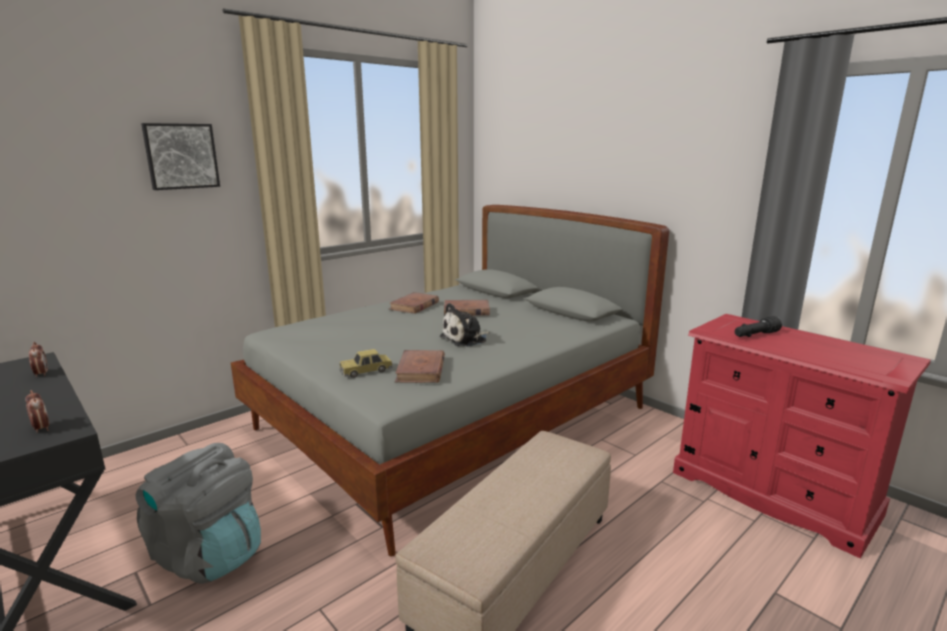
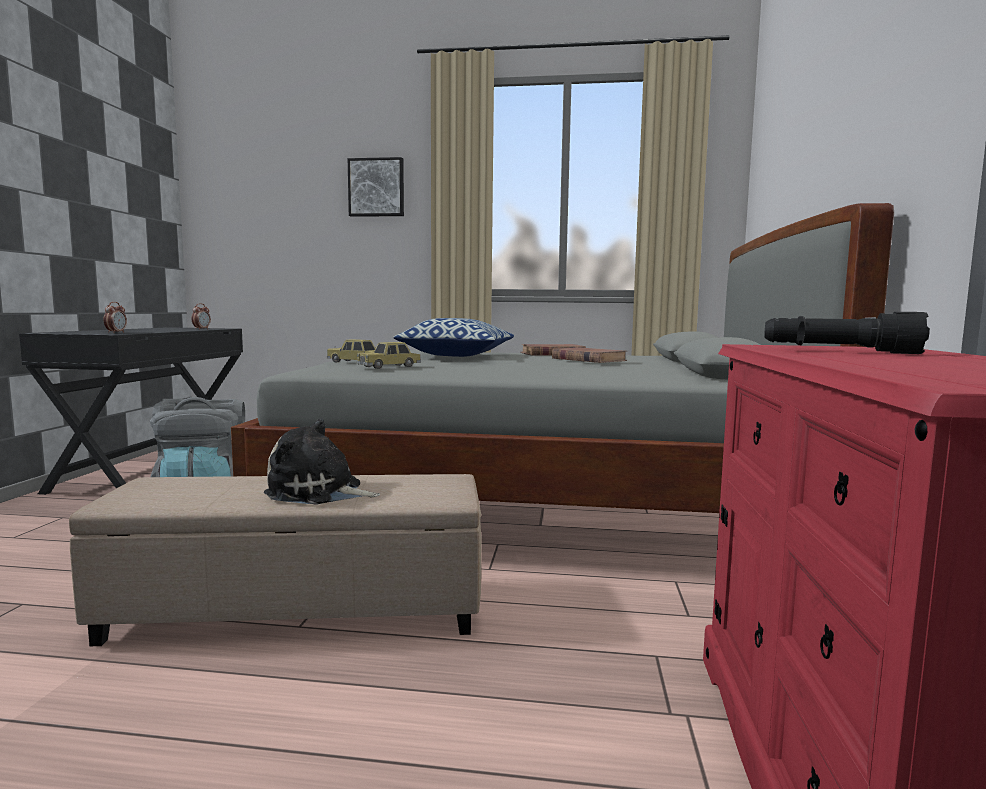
camera: 50 degrees right, 10 degrees down
brown book [395,350,445,383] -> toy car [357,342,421,369]
plush toy [440,303,490,347] -> plush toy moved to [263,418,380,505]
none -> pillow [394,318,514,357]

